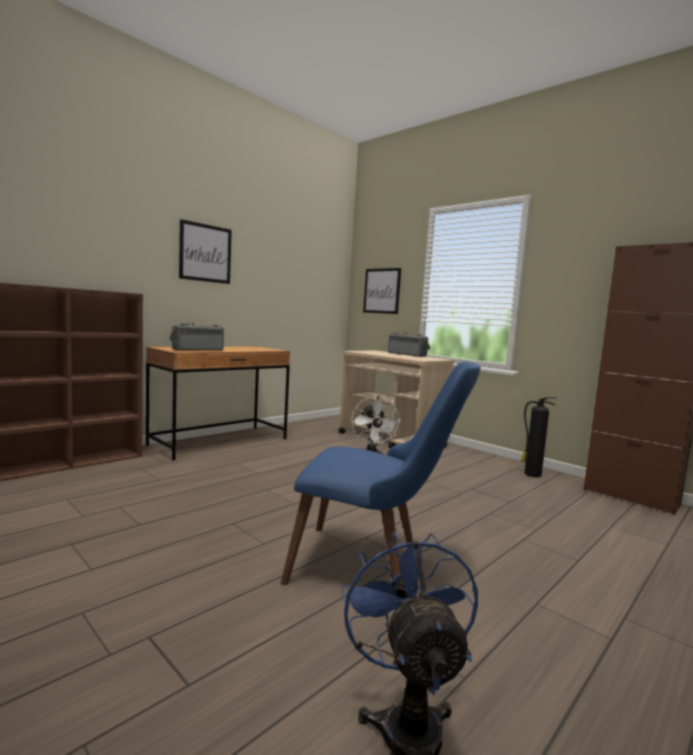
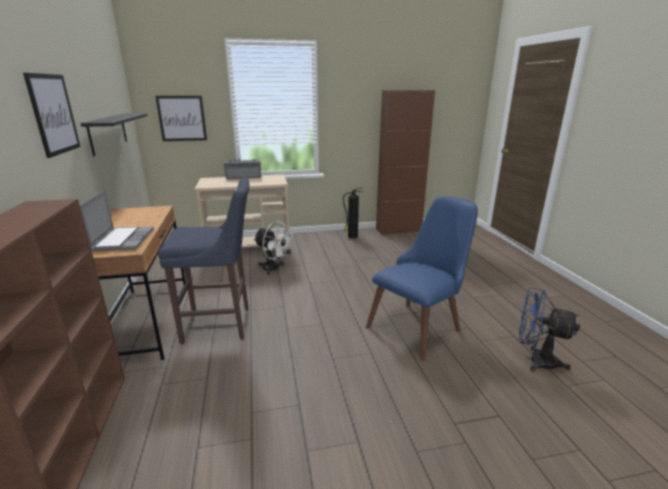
camera: 55 degrees left, 15 degrees up
radio [169,323,224,351] -> laptop [80,191,154,251]
none -> black shelf [80,113,148,156]
none -> blue stool [158,178,249,344]

